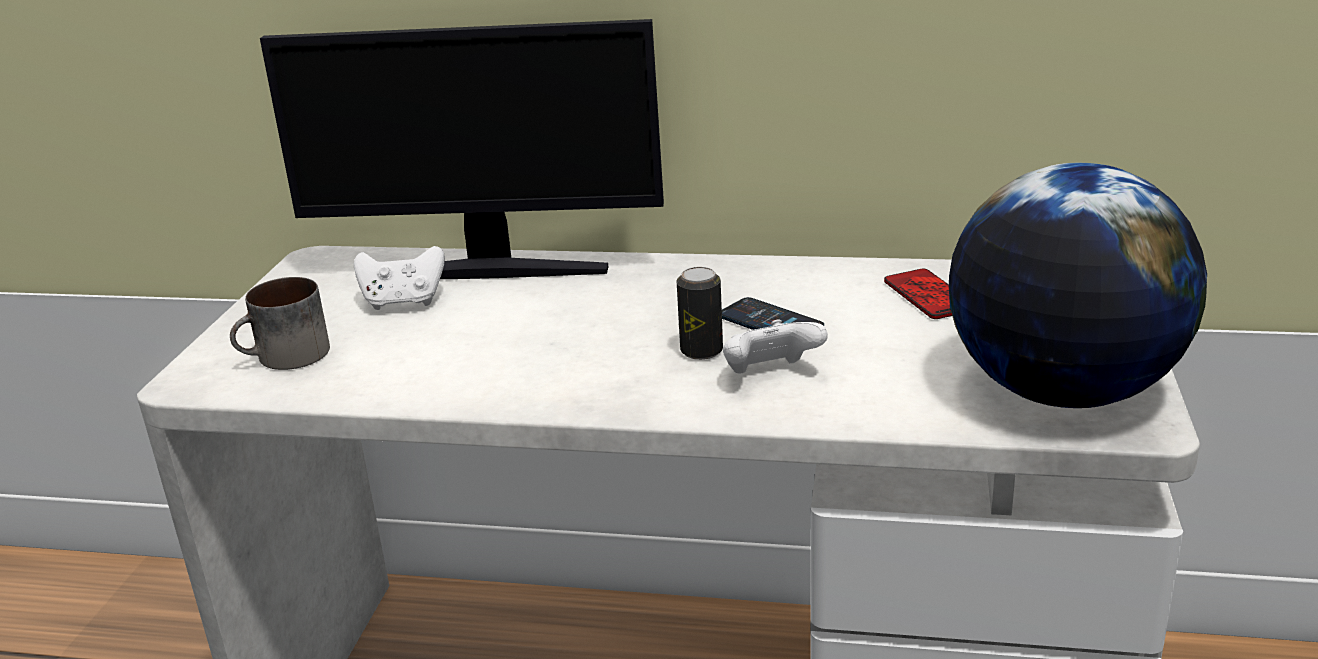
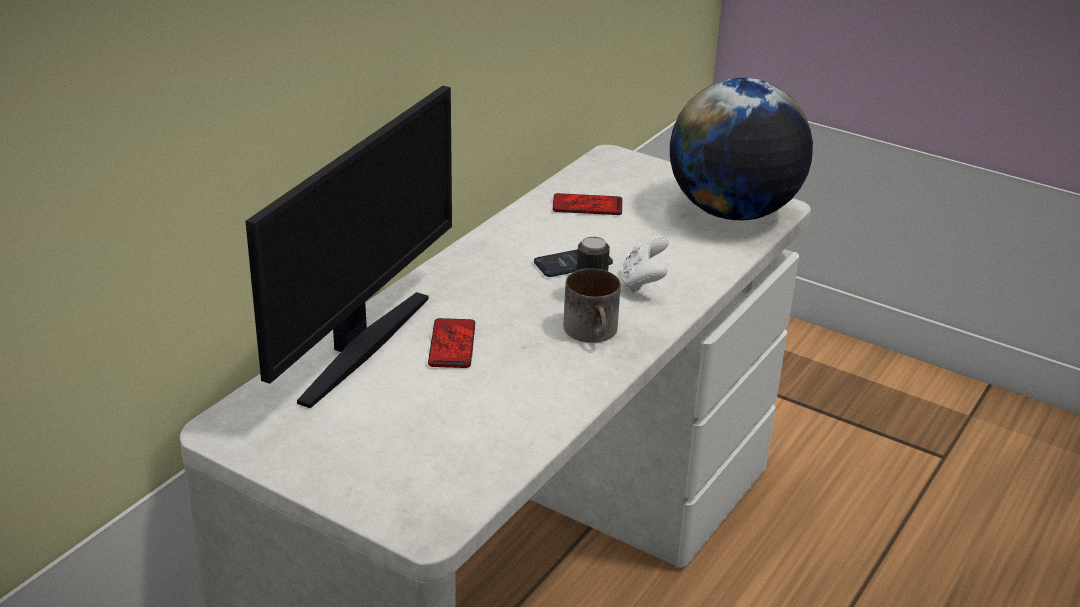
camera: 70 degrees left, 5 degrees up
mug [230,277,330,370] -> mug moved to [563,268,621,343]
white game controller [354,246,445,310] -> none
none -> phone [428,318,475,368]

